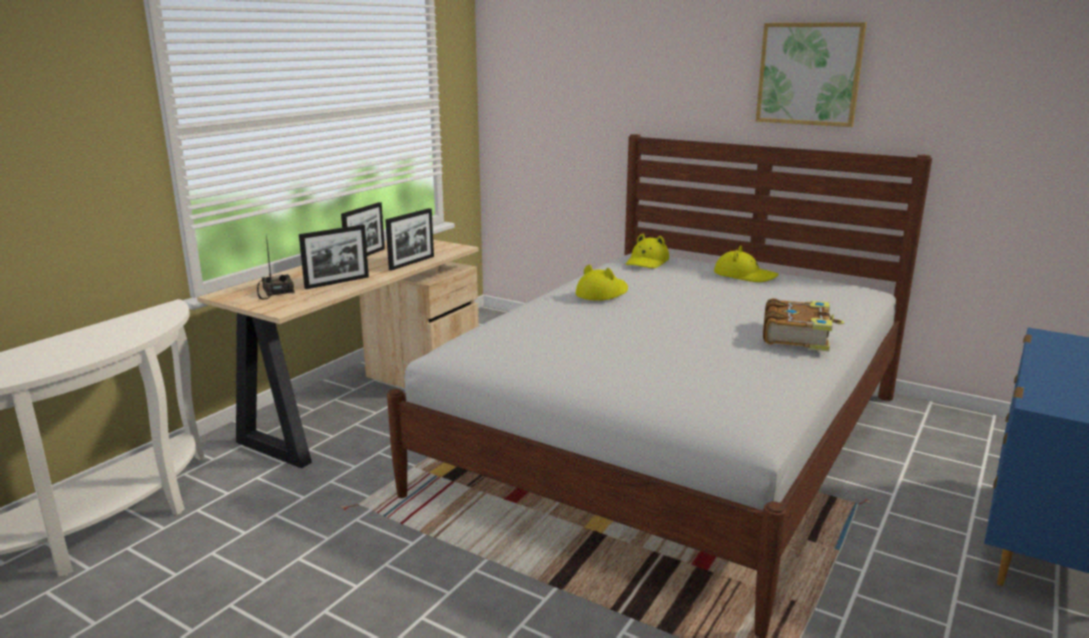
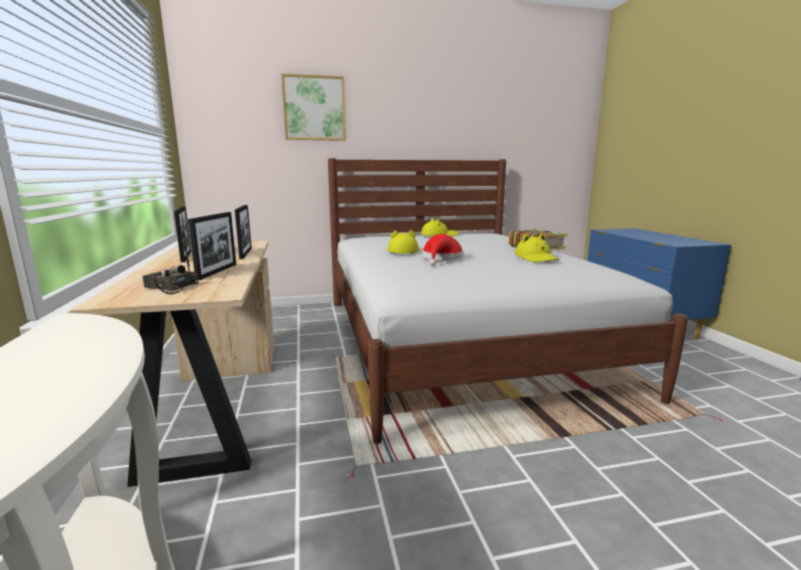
camera: 45 degrees left, 5 degrees down
yellow hat [626,233,669,268] -> yellow hat moved to [515,233,560,262]
picture [756,22,866,127] -> picture moved to [281,74,346,141]
none -> red hat [422,234,463,266]

